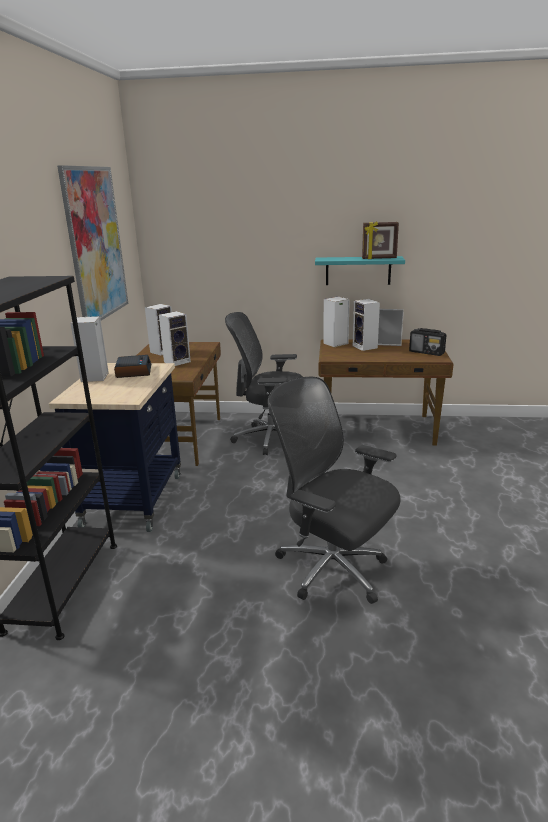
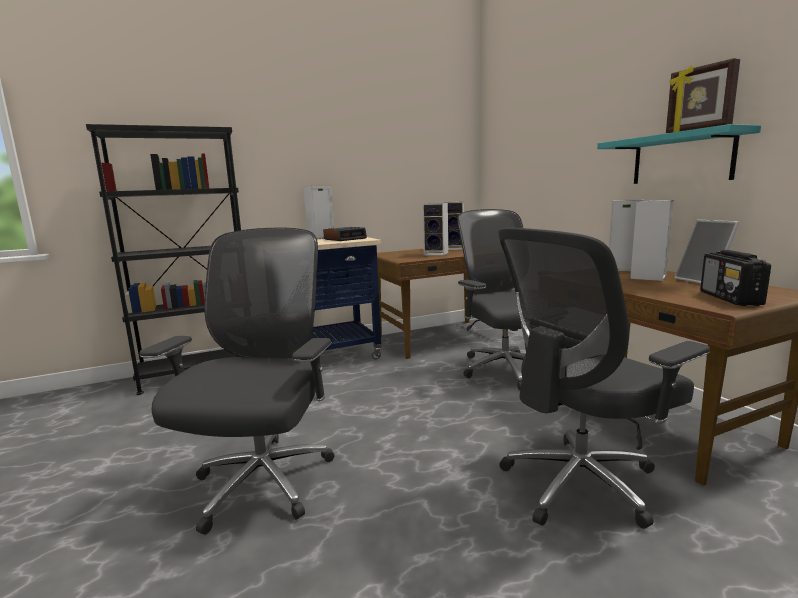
camera: 60 degrees right, 10 degrees down
picture [57,165,128,320] -> none
none -> office chair [498,228,710,529]

